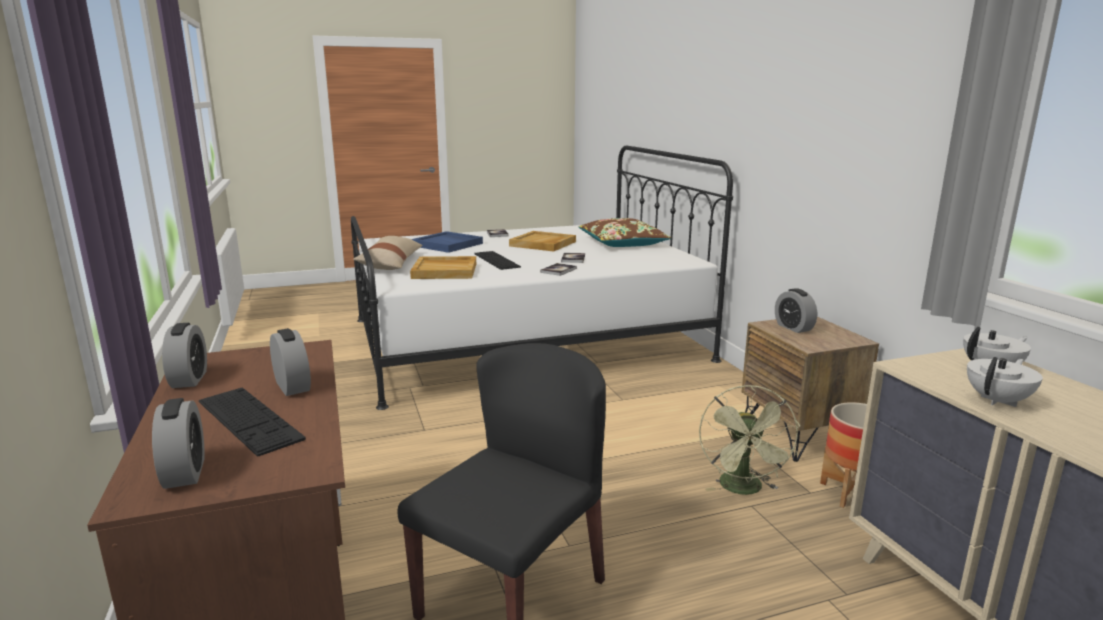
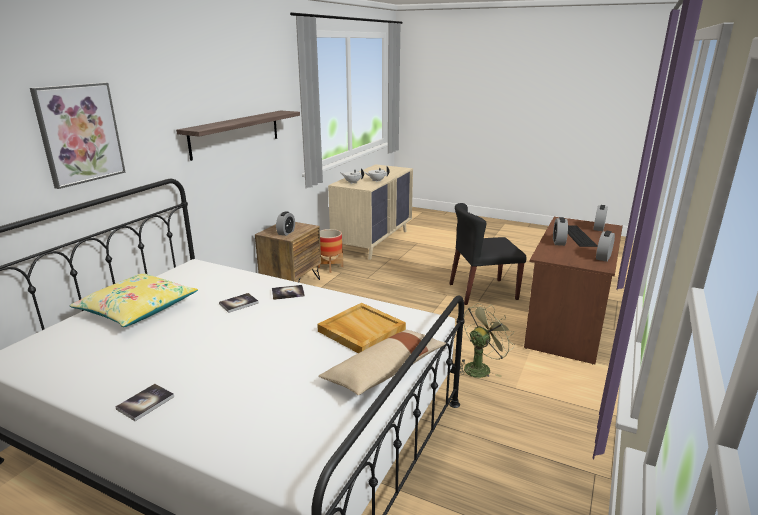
camera: 135 degrees left, 5 degrees up
blue tray [411,231,483,253] -> none
keyboard [474,251,521,270] -> none
beige tray [509,231,576,251] -> none
brown pillow [579,218,671,247] -> yellow pillow [70,274,198,327]
green fan [699,385,800,495] -> green fan moved to [460,303,515,378]
none -> picture [30,83,126,189]
none -> shelf [176,110,300,161]

